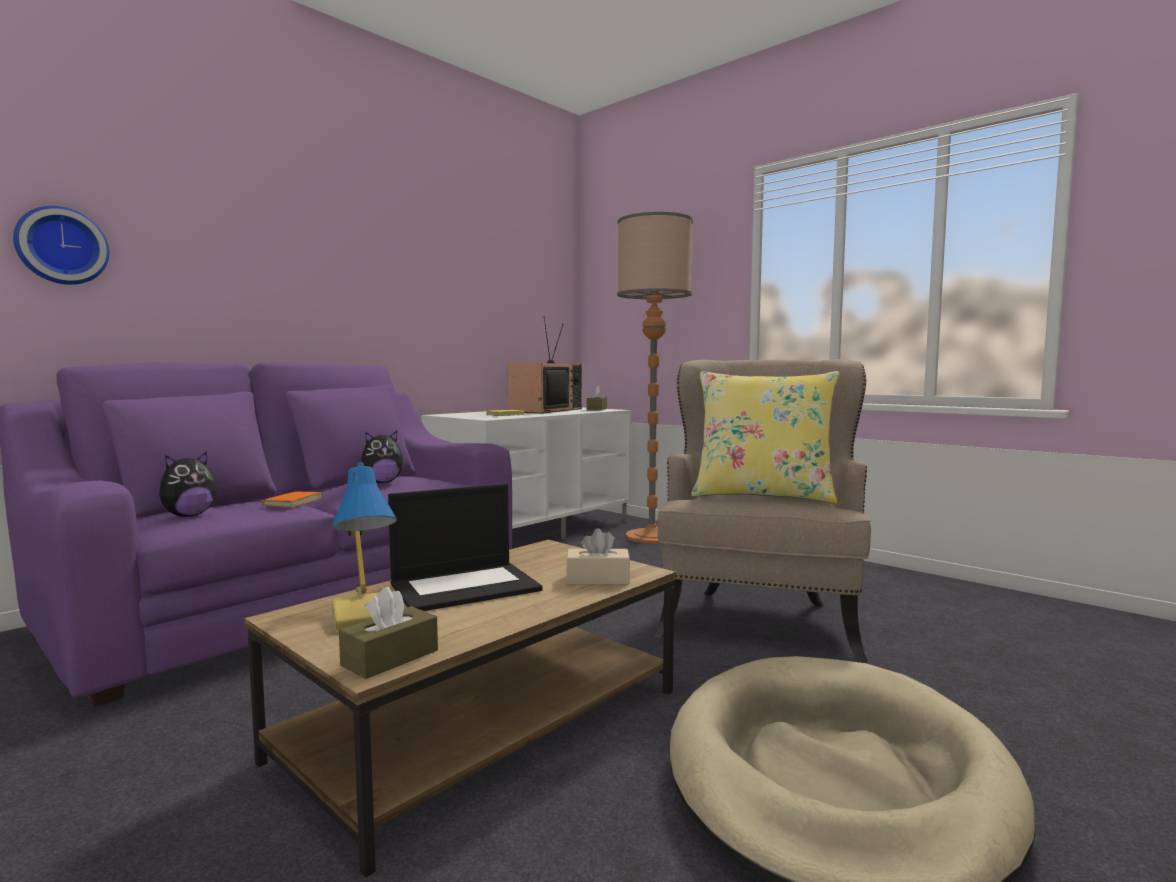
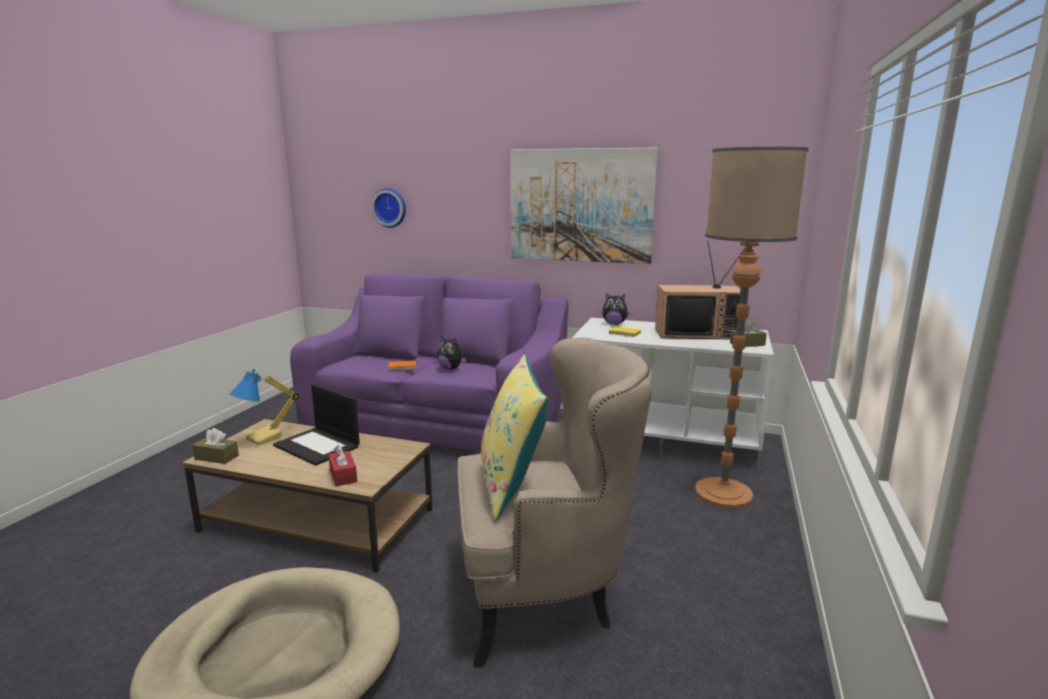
camera: 65 degrees right, 10 degrees up
plush toy [159,452,217,517] -> plush toy moved to [602,293,630,325]
beige tissue box [566,528,630,584] -> red tissue box [328,445,357,486]
none -> picture [511,148,658,264]

